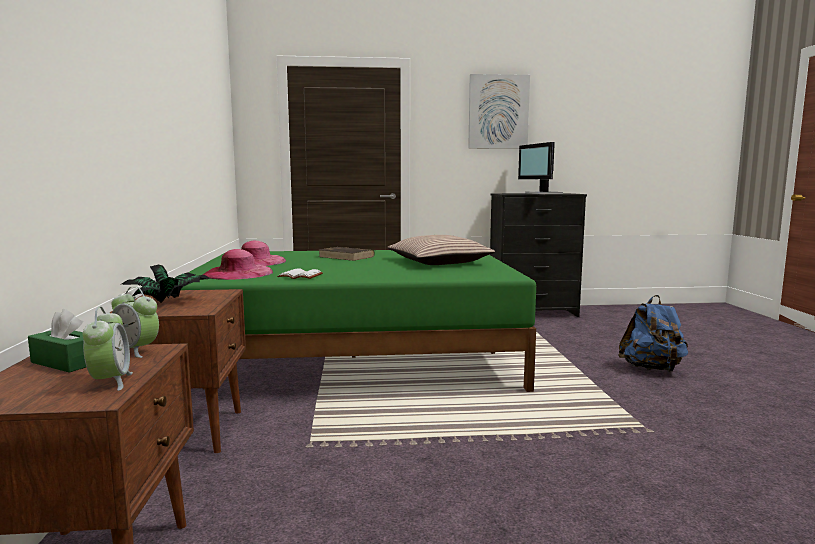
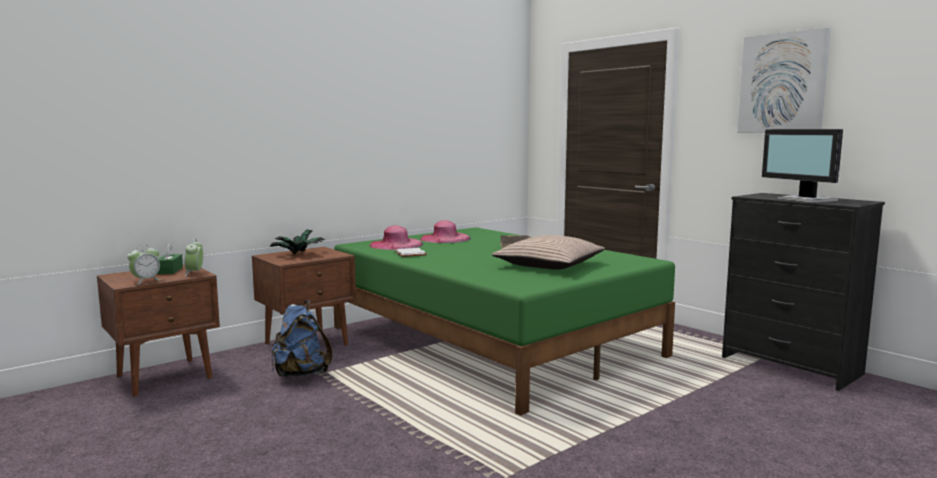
camera: 55 degrees right, 0 degrees up
monitor [518,142,563,194] -> monitor turned 60 degrees counterclockwise [762,129,843,203]
blue backpack [618,295,688,372] -> blue backpack moved to [272,300,332,377]

